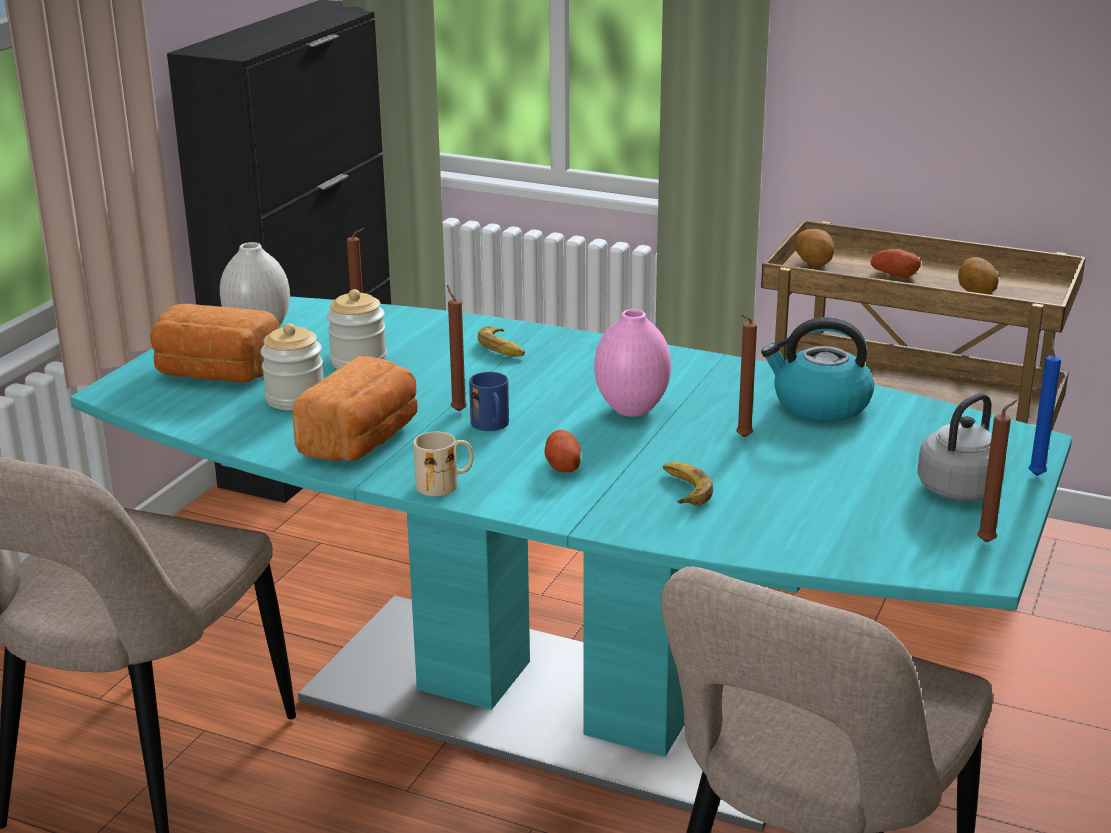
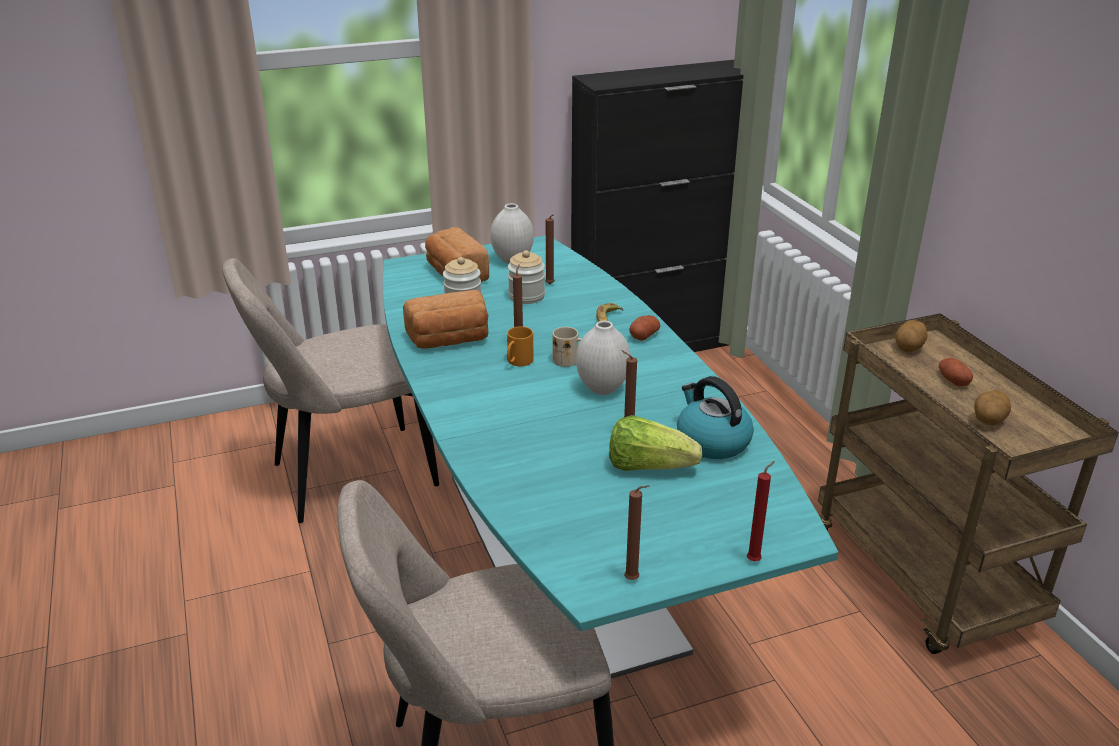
camera: 45 degrees right, 5 degrees up
beige mug [413,431,474,496] -> beige mug moved to [552,327,582,367]
blue mug [469,372,509,431] -> orange mug [507,326,534,366]
potato [544,430,581,472] -> potato moved to [630,315,660,341]
pink vase [594,309,671,417] -> white vase [576,321,631,395]
banana [663,462,713,505] -> none
grey kettle [917,393,1006,501] -> none
blue candle [1029,339,1061,476] -> red candle [747,461,775,561]
none -> lettuce [609,415,702,471]

